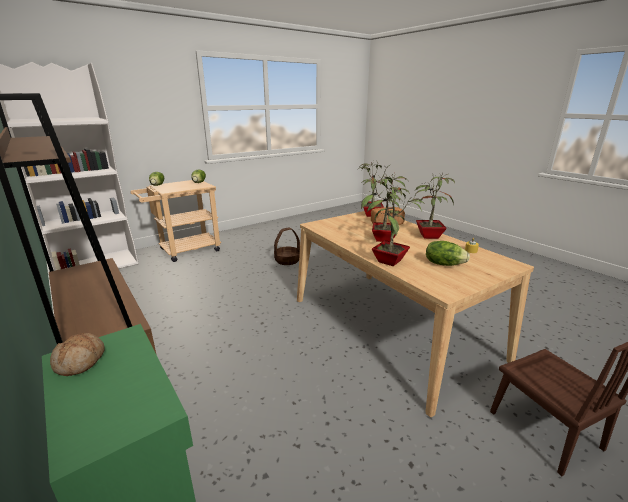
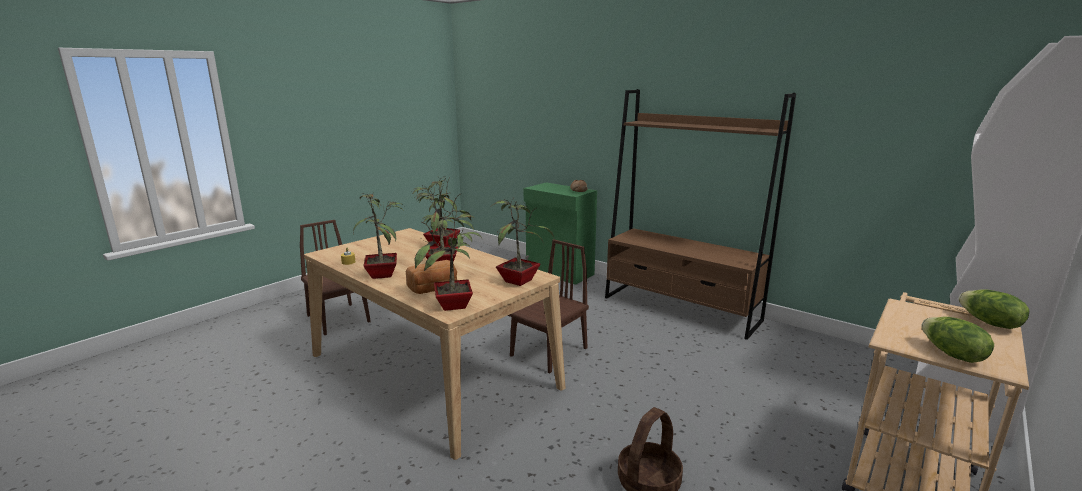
camera: 165 degrees right, 5 degrees down
lettuce [426,241,470,266] -> none
none -> potted plant [493,198,554,286]
none -> brown chair [507,239,589,373]

